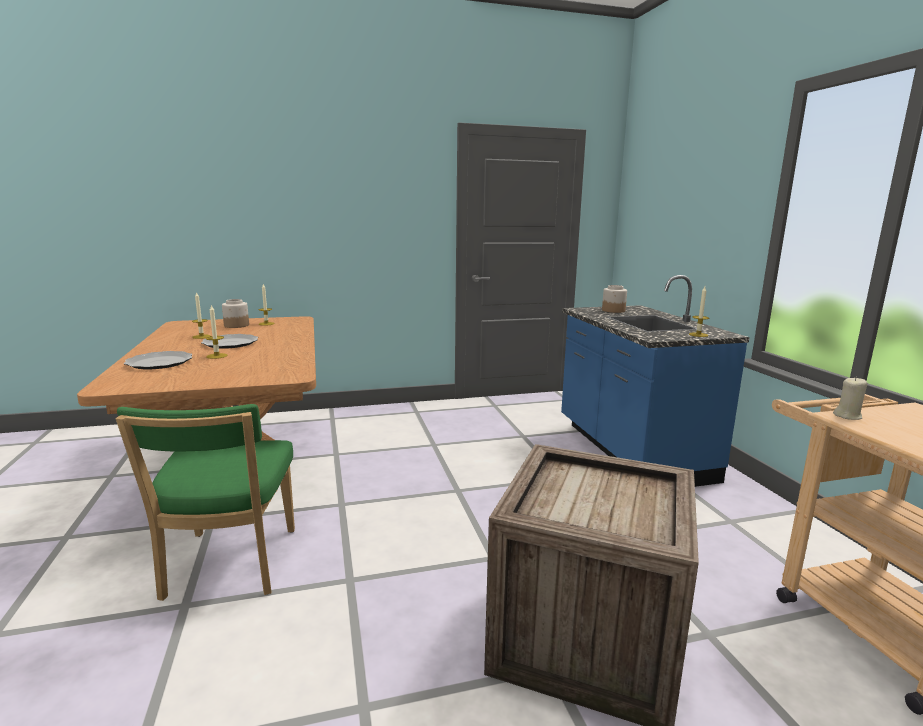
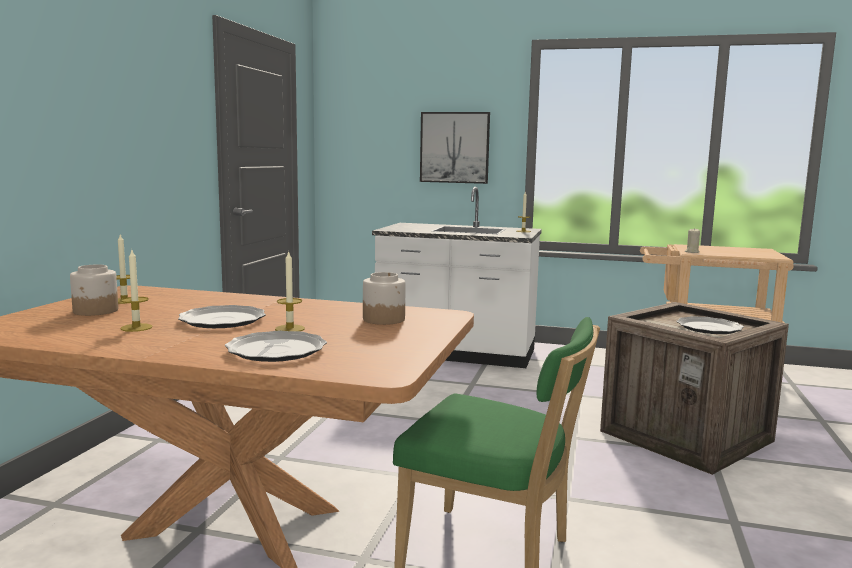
camera: 60 degrees left, 5 degrees down
blue counter [561,275,749,487] -> white counter [372,187,542,368]
jar [602,285,627,313] -> jar moved to [363,272,406,325]
none -> picture [420,112,490,184]
none -> plate [676,316,744,334]

